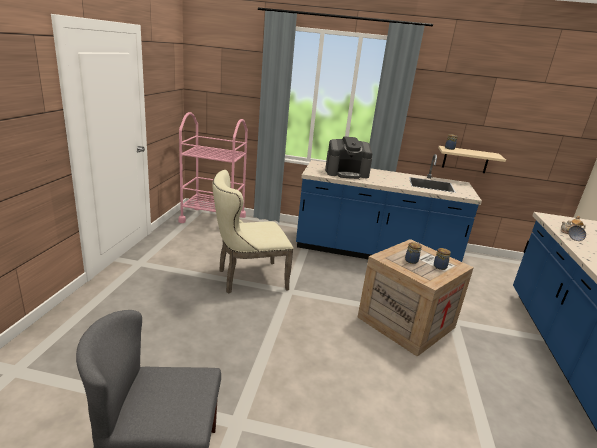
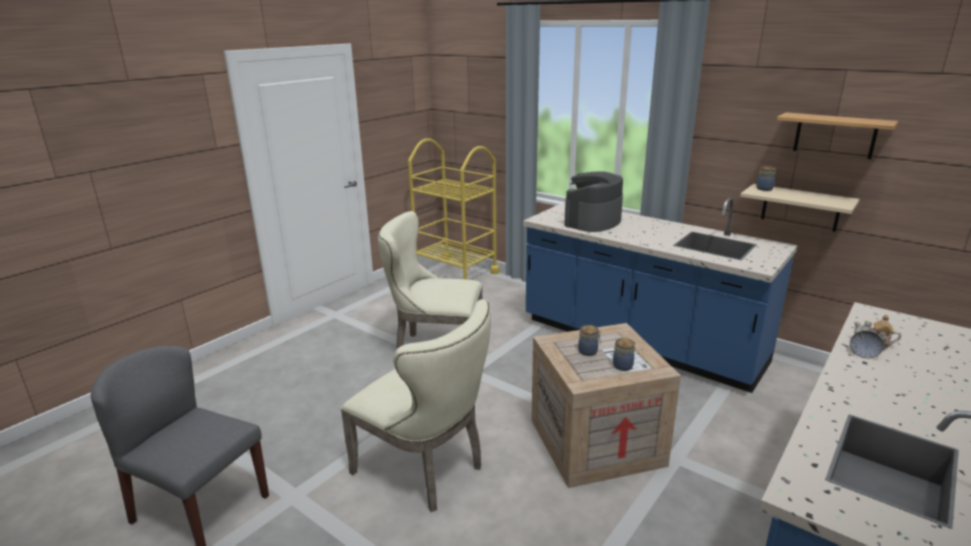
camera: 30 degrees right, 0 degrees up
pink cart [178,112,248,223] -> yellow cart [408,138,499,279]
coffee machine [325,136,372,179] -> coffee machine turned 105 degrees clockwise [564,172,623,232]
none -> beige chair [341,299,491,512]
none -> shelf [777,112,898,159]

